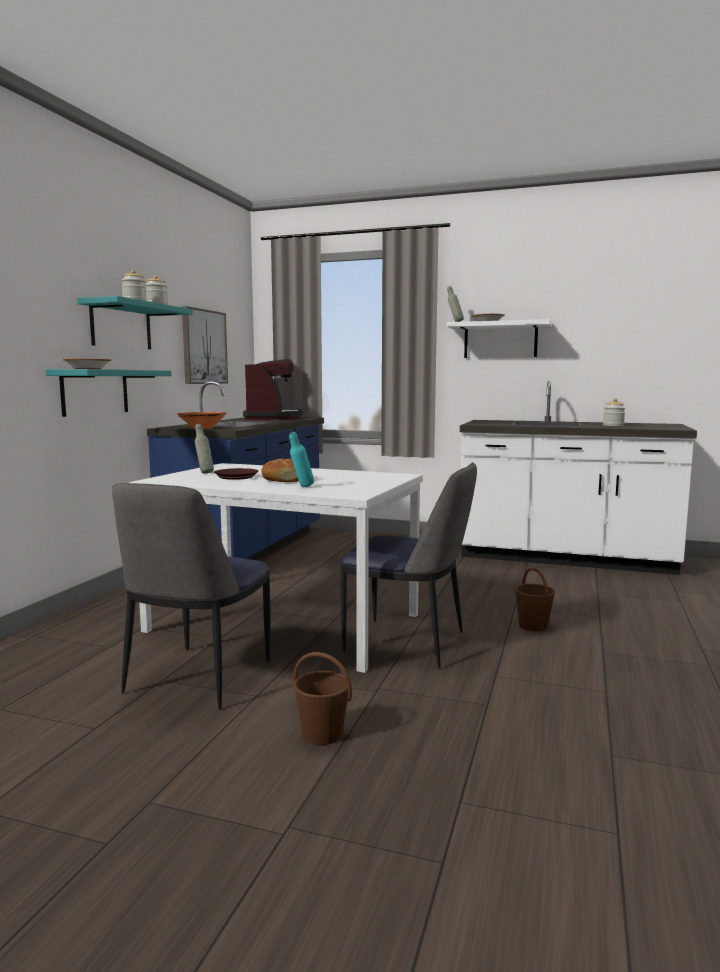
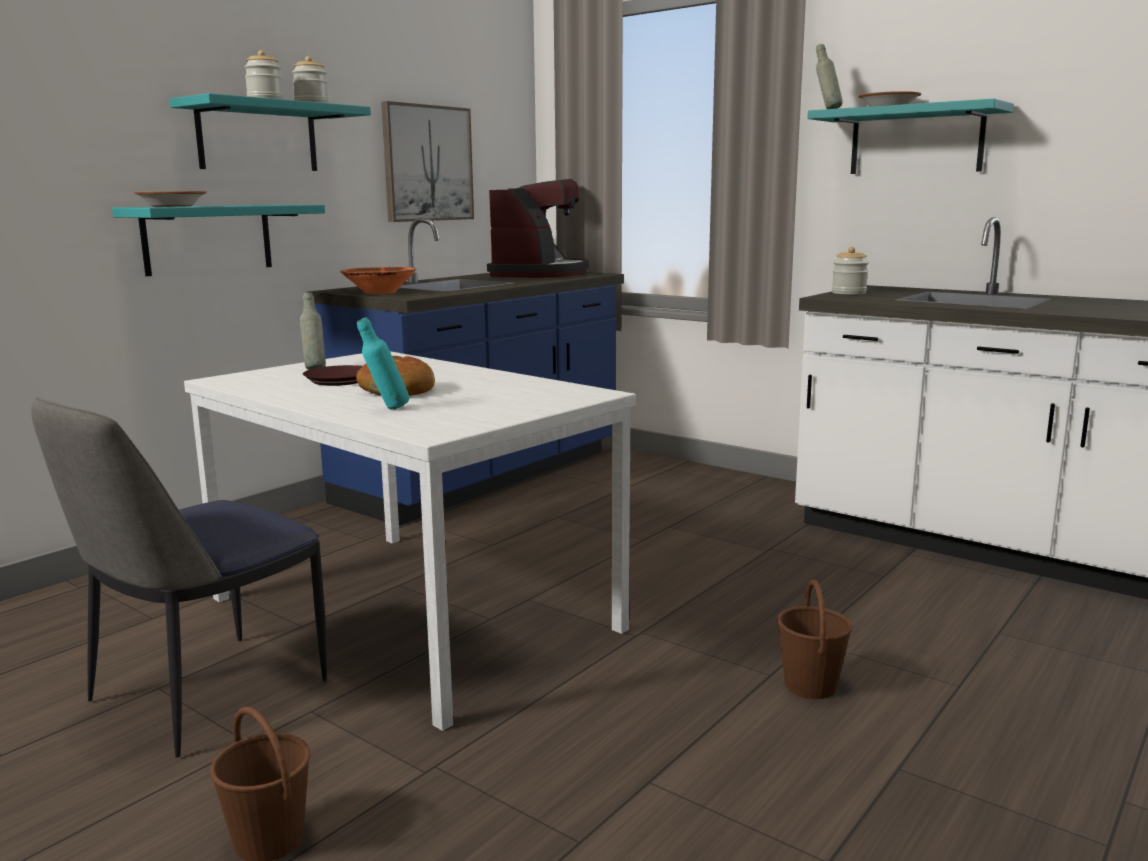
camera: 20 degrees right, 5 degrees up
chair [340,462,477,669] -> none
white shelf [446,319,552,358] -> turquoise shelf [808,99,1014,174]
jar [603,398,626,426] -> jar moved to [832,247,869,295]

